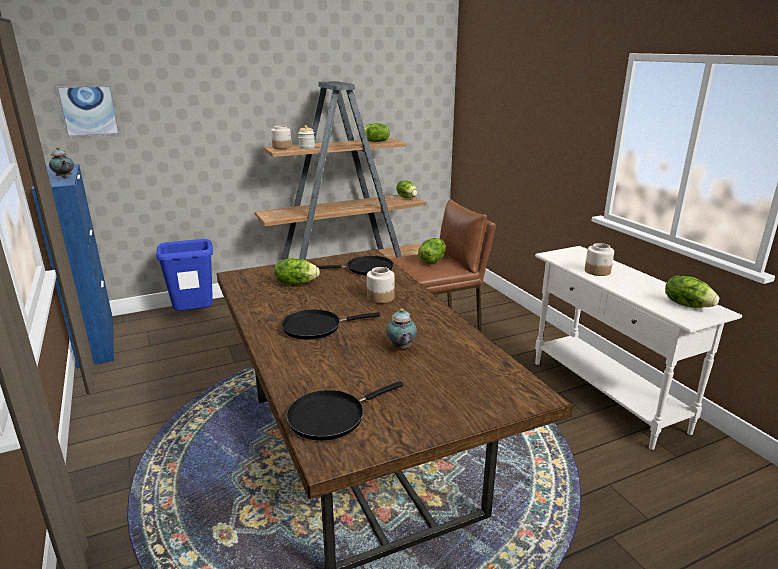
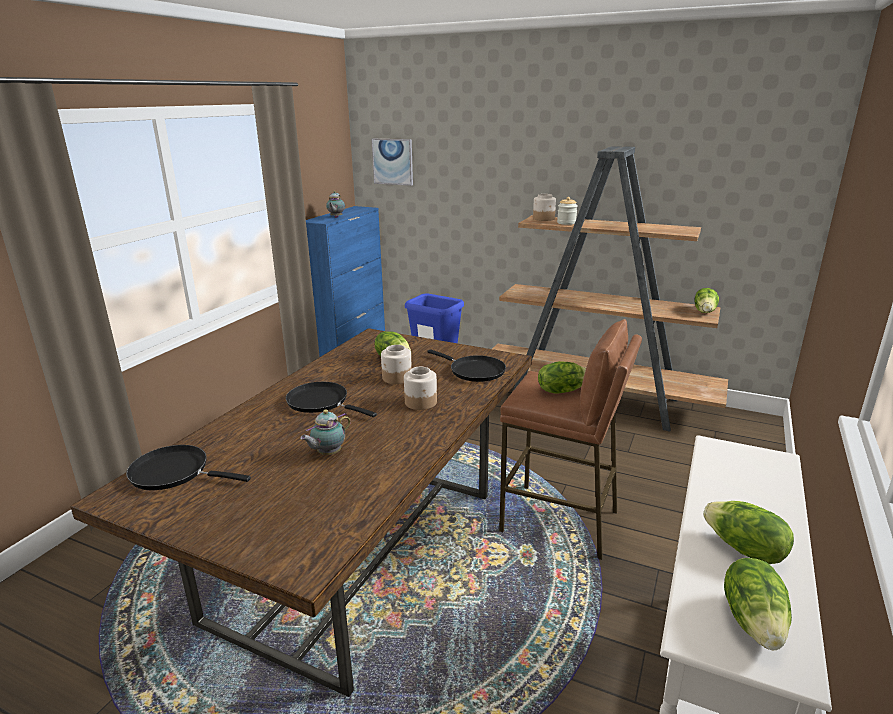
camera: 50 degrees right, 0 degrees up
lettuce [358,123,390,142] -> lettuce moved to [703,501,794,564]
jar [585,243,614,276] -> jar moved to [381,345,412,384]

